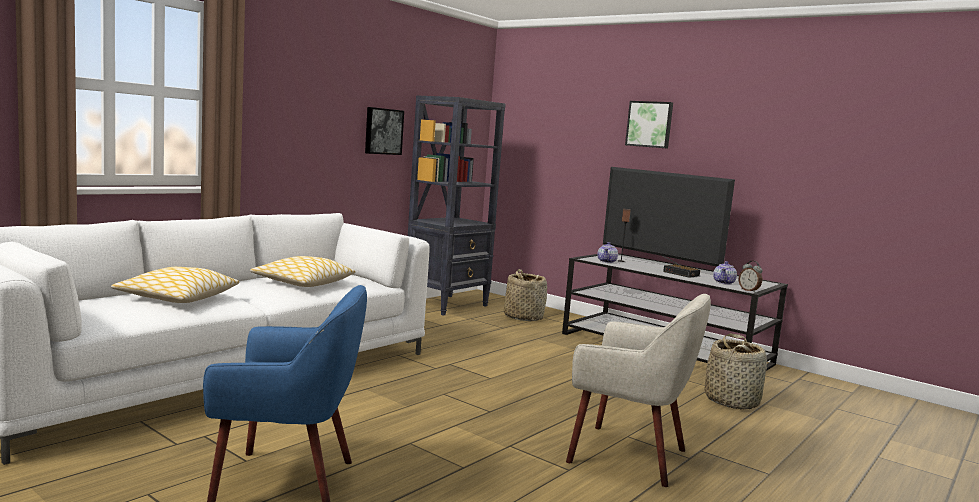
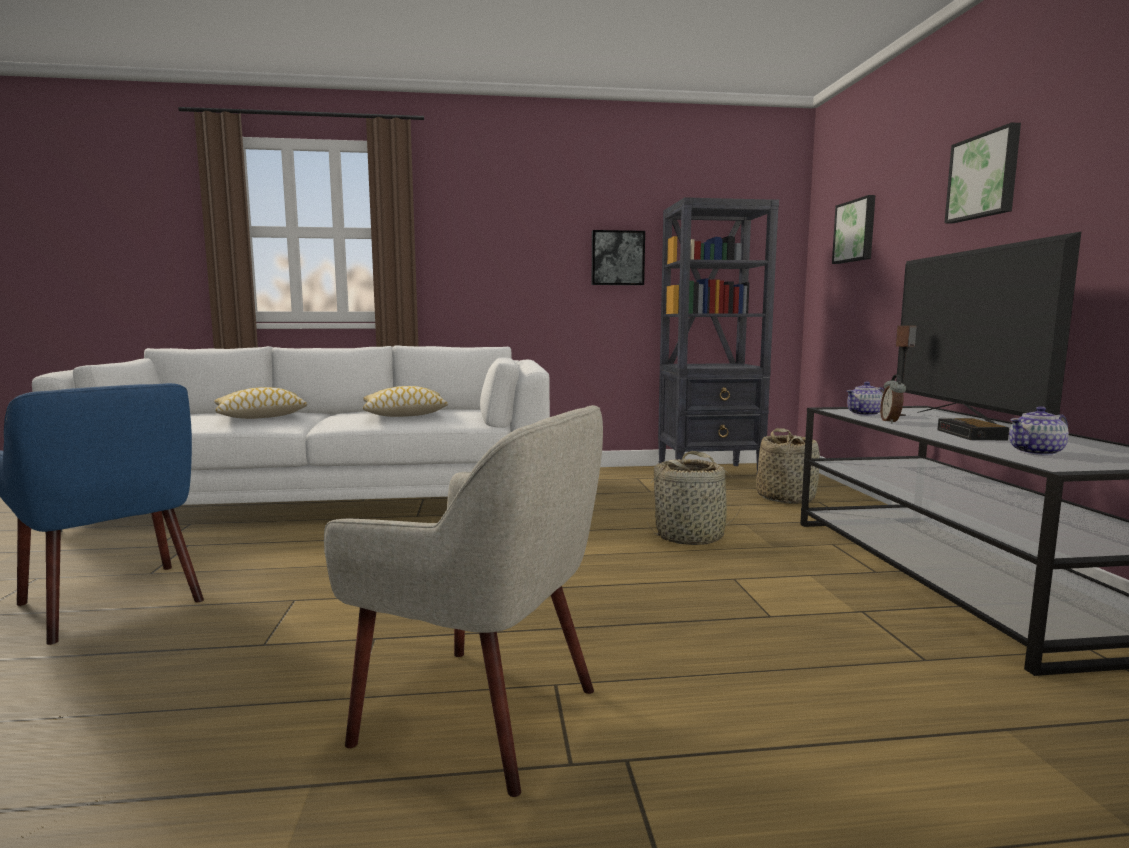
camera: 45 degrees right, 0 degrees up
beige armchair [566,294,711,487] -> beige armchair turned 45 degrees counterclockwise [324,405,603,797]
basket [705,334,767,410] -> basket moved to [647,451,742,545]
alarm clock [738,261,762,293] -> alarm clock moved to [880,374,906,424]
none -> picture [832,195,875,264]

